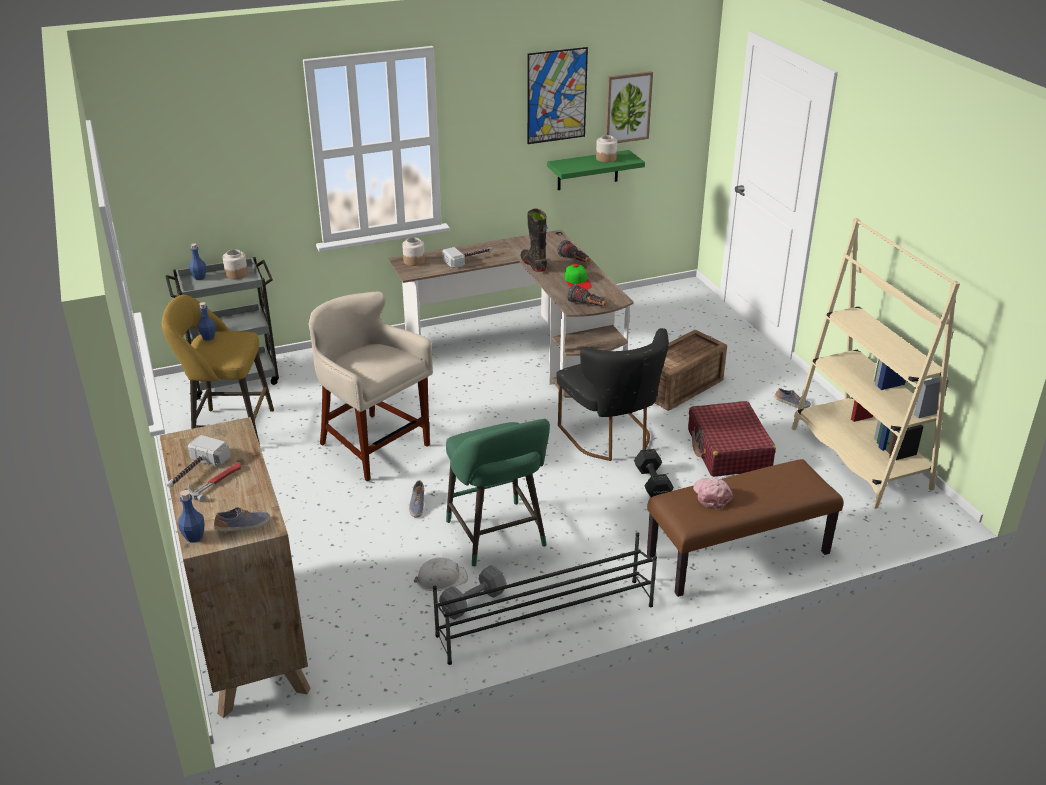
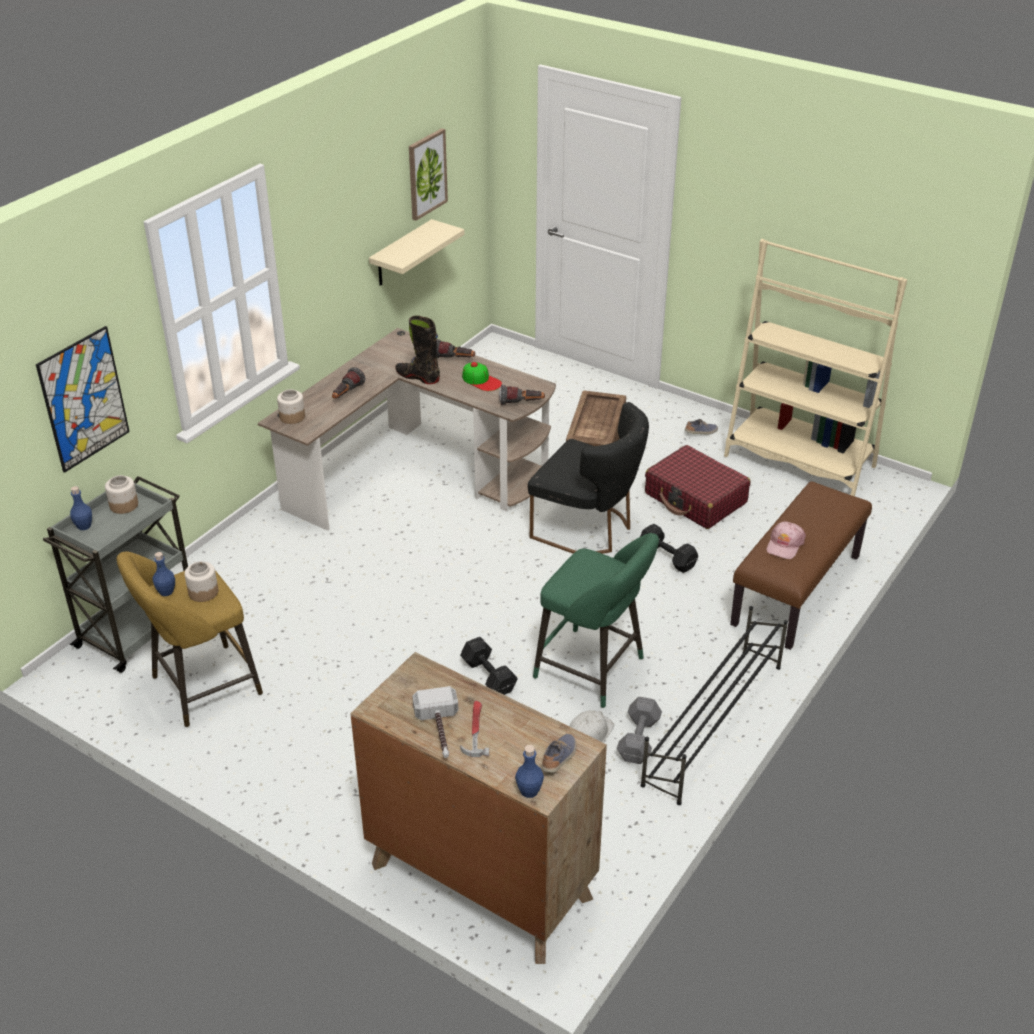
camera: 35 degrees left, 5 degrees up
beige stool [309,292,433,482] -> none
shoe [409,480,424,518] -> black dumbbell [460,637,518,695]
hammer [442,247,492,269] -> flashlight [332,367,365,399]
picture [527,47,588,144] -> picture moved to [36,326,130,473]
green shelf [547,150,645,190] -> beige shelf [369,219,465,286]
jar [596,135,617,162] -> jar moved to [184,562,218,602]
pink cap [693,478,733,508] -> pink cap turned 105 degrees counterclockwise [767,522,806,559]

